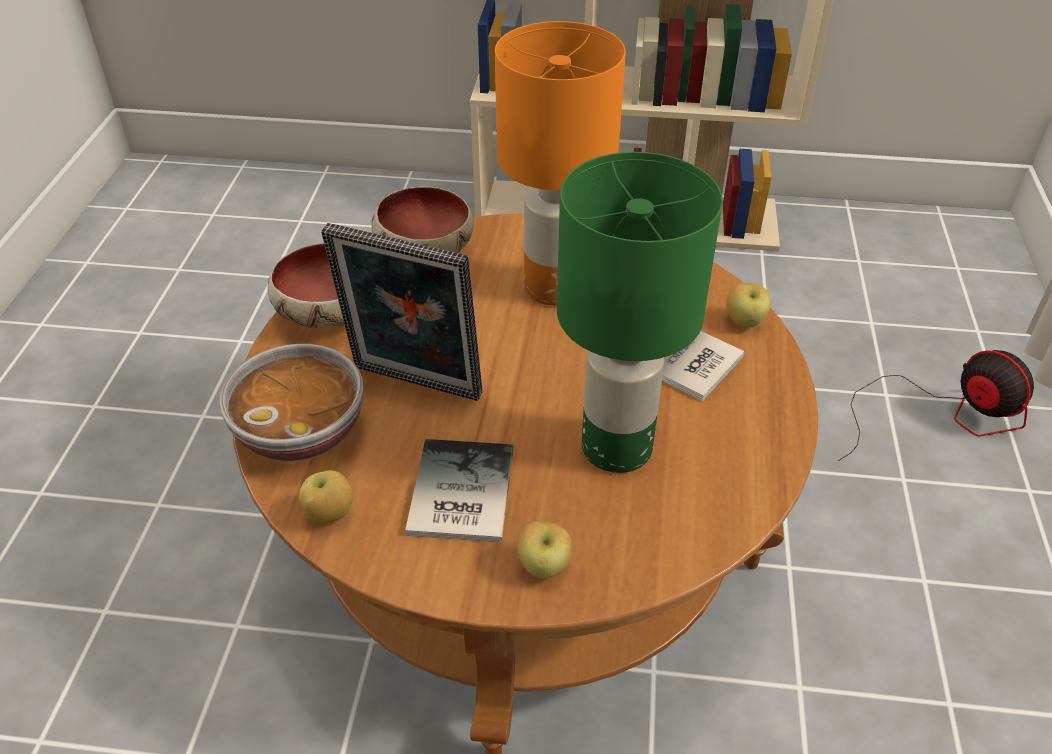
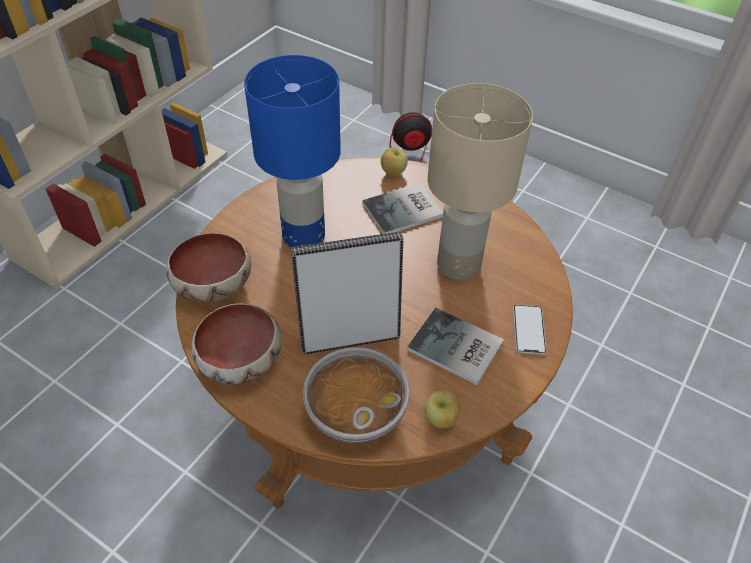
camera: 65 degrees left, 5 degrees up
picture frame [321,223,483,401] -> picture frame turned 150 degrees counterclockwise [291,232,404,355]
orange table lamp [495,21,626,306] -> blue table lamp [244,55,341,247]
apple [517,521,572,579] -> phone [513,305,547,355]
green table lamp [557,152,723,473] -> beige table lamp [428,83,533,281]

